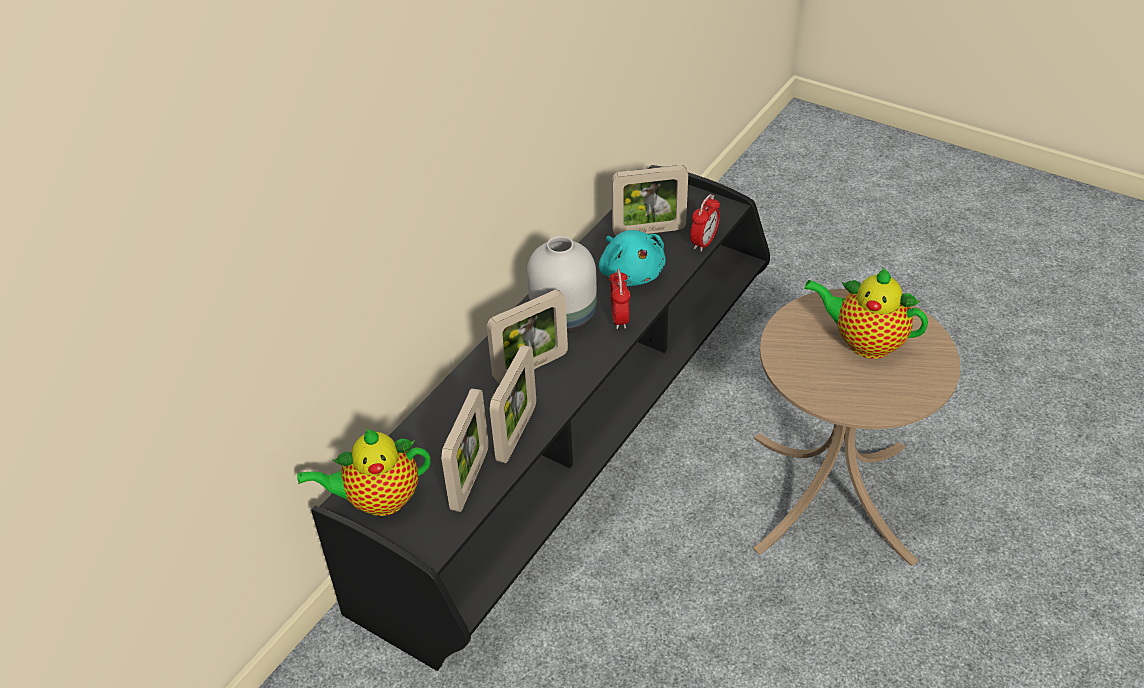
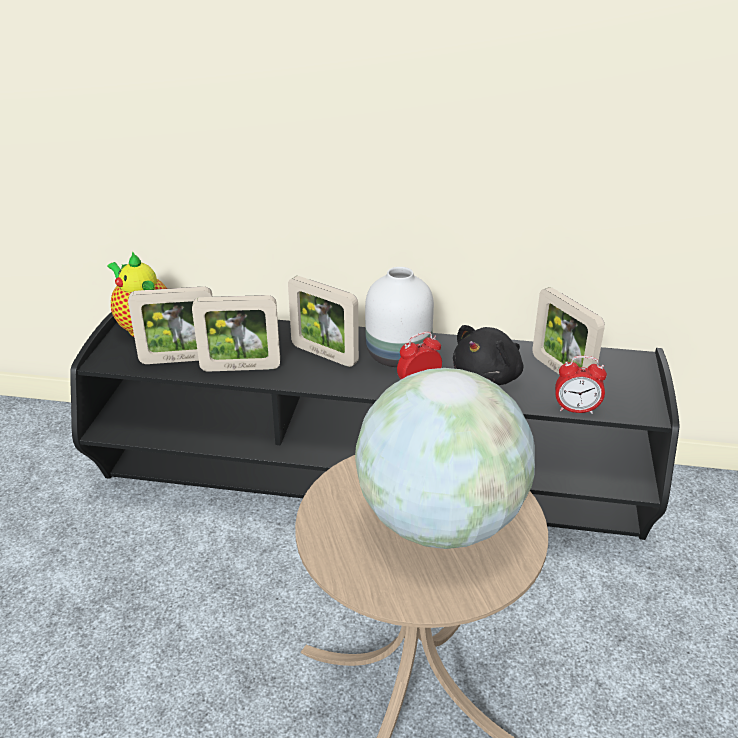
camera: 65 degrees right, 10 degrees down
turquoise plush toy [599,230,666,286] -> black plush toy [453,325,523,385]
teapot [804,267,928,359] -> globe [355,368,535,549]

